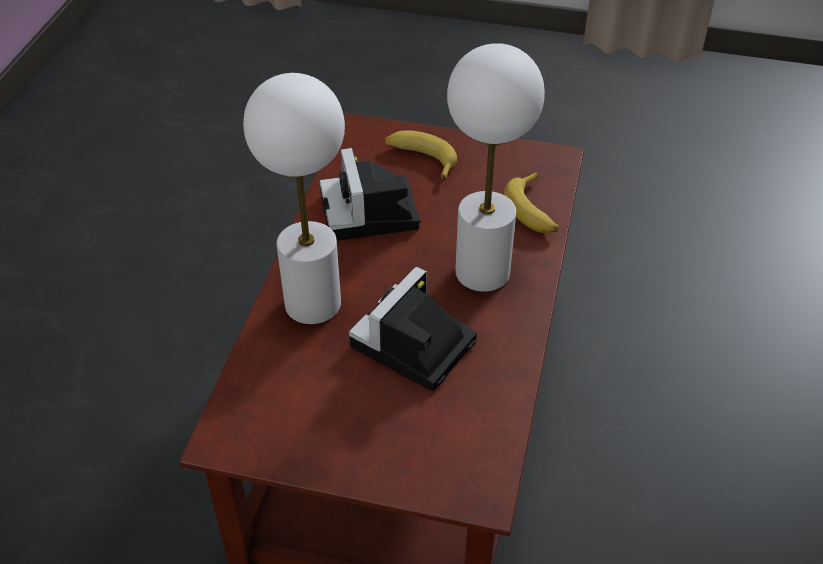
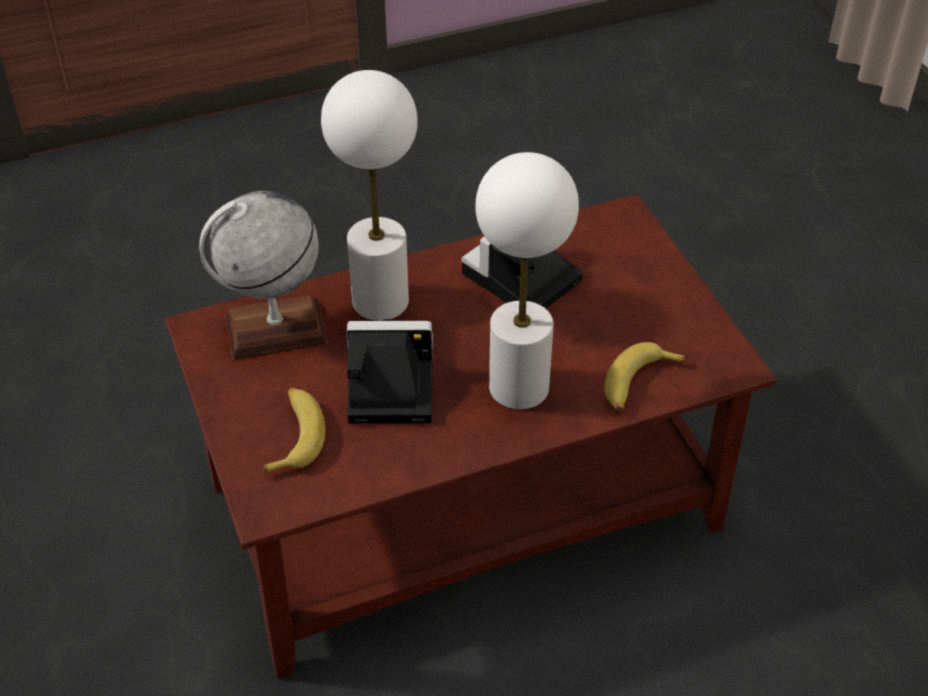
camera: 55 degrees right, 0 degrees up
banana [385,130,457,181] -> banana moved to [264,388,325,474]
none -> globe [199,191,328,359]

